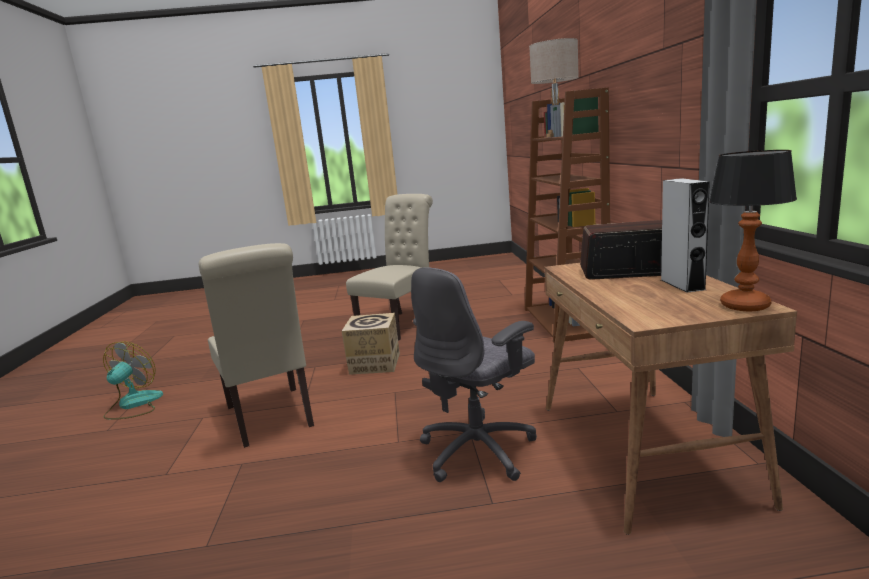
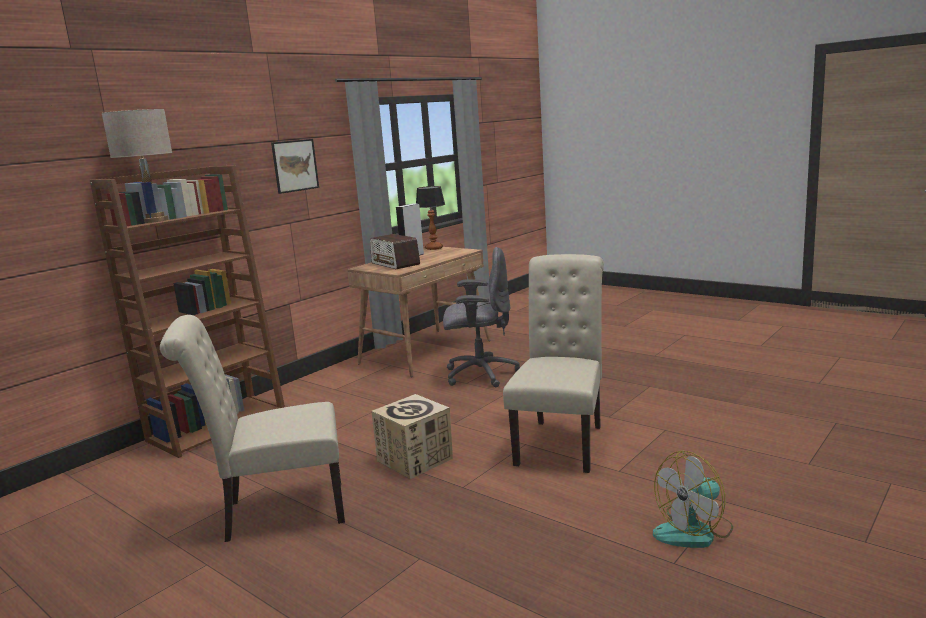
camera: 135 degrees left, 0 degrees up
none -> picture [271,139,319,194]

